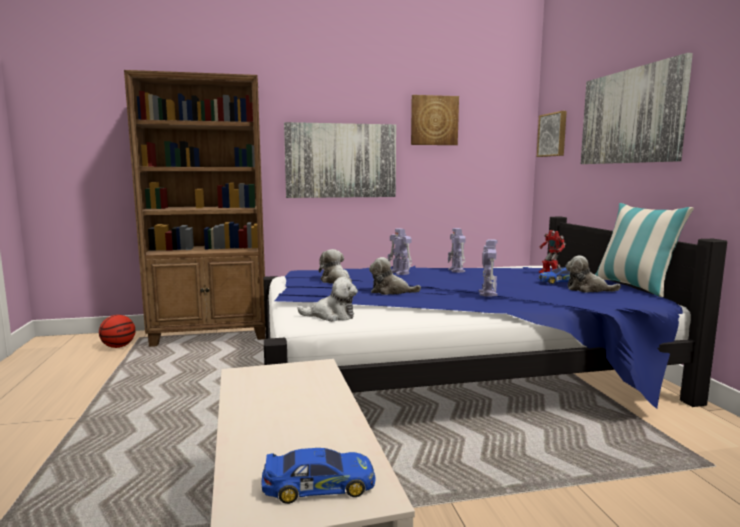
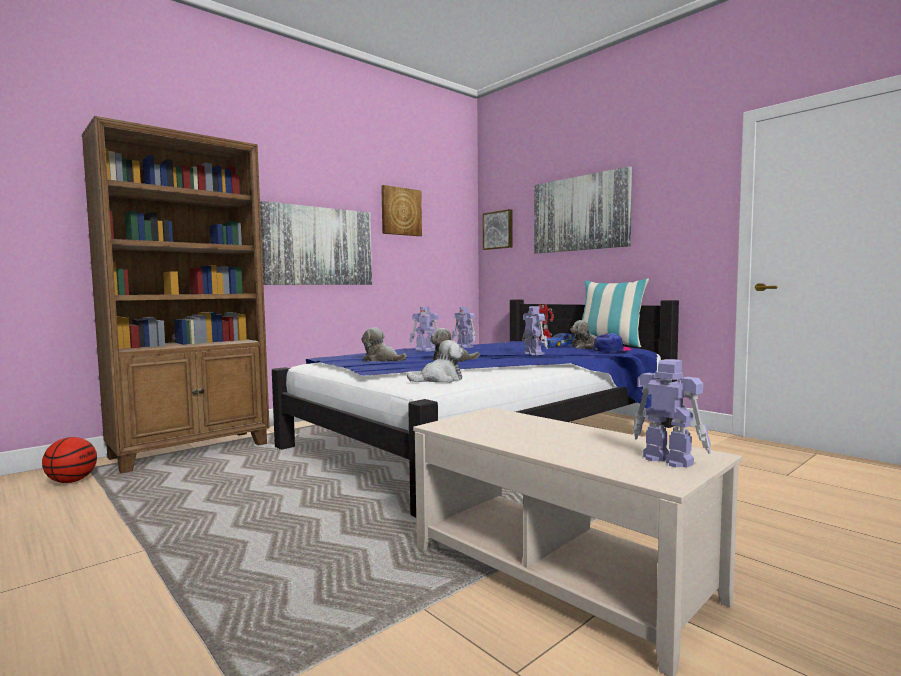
camera: 30 degrees left, 5 degrees down
toy car [261,448,376,504] -> toy robot [633,359,711,468]
none -> cap [593,333,631,352]

